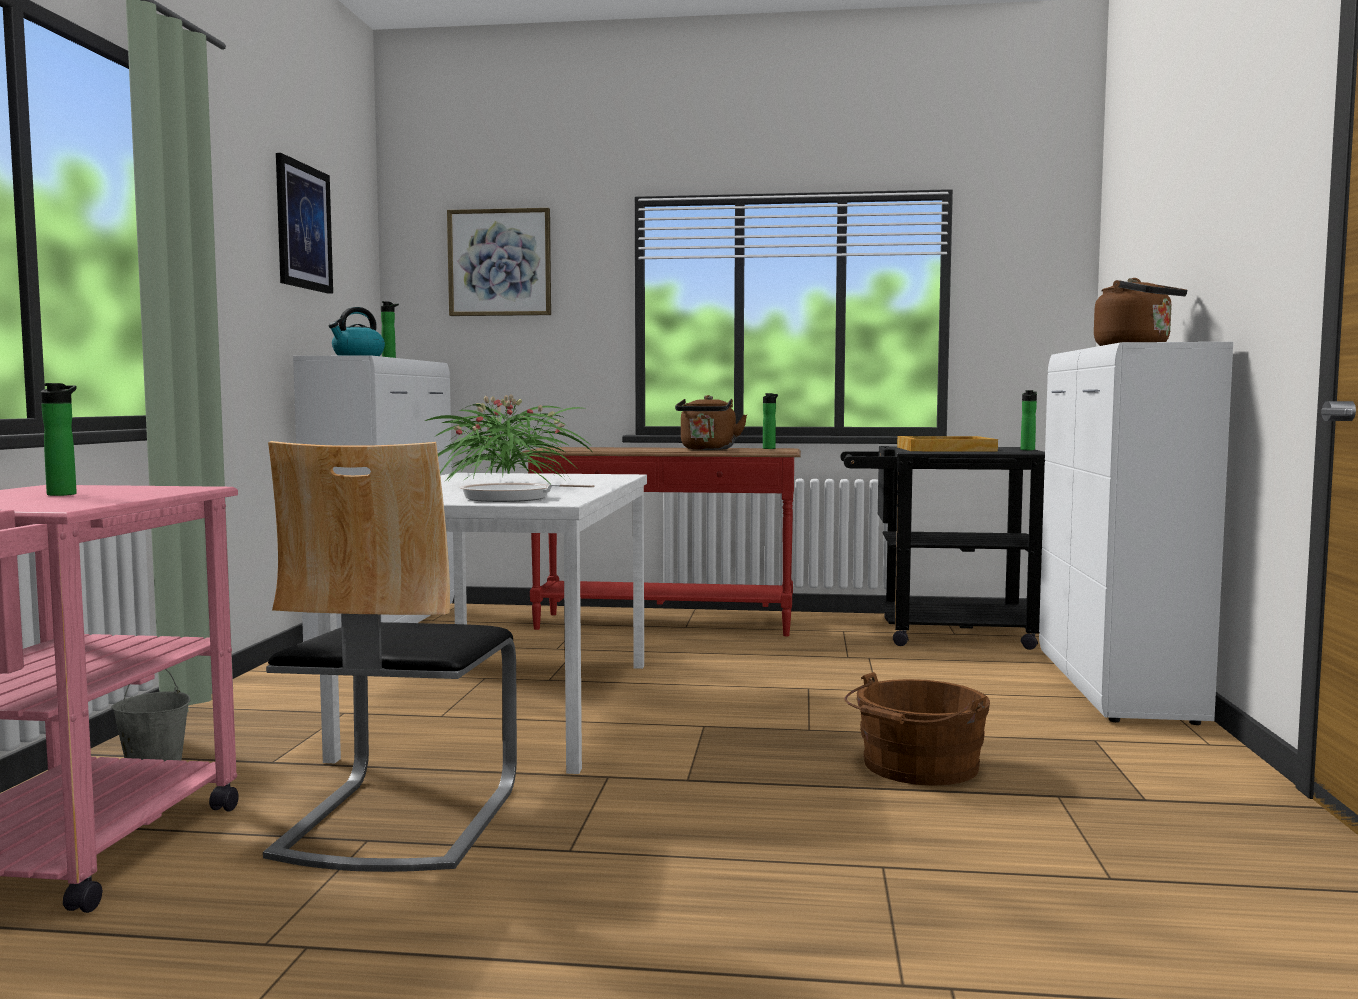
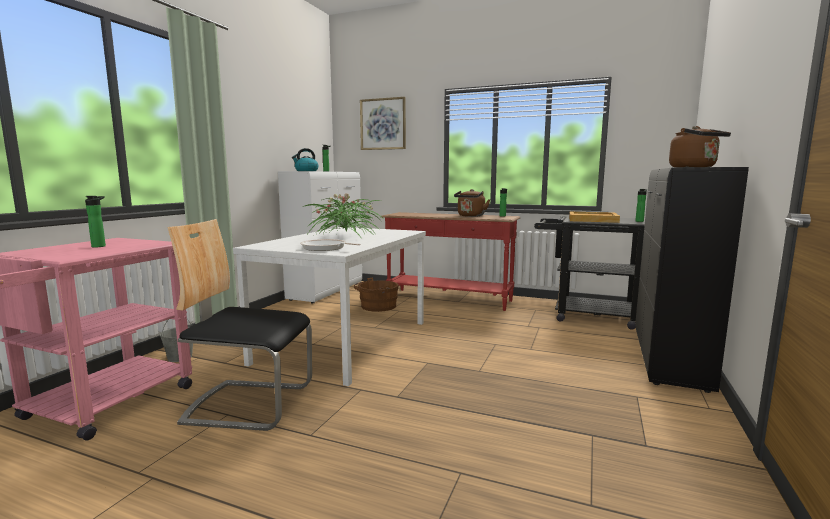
camera: 15 degrees right, 5 degrees up
chair [263,441,517,872] -> chair turned 75 degrees clockwise [167,219,312,431]
picture [276,153,333,294] -> none
brown bucket [844,672,990,786] -> brown bucket moved to [354,278,399,312]
white cabinet [1039,342,1233,725] -> black cabinet [635,167,749,393]

